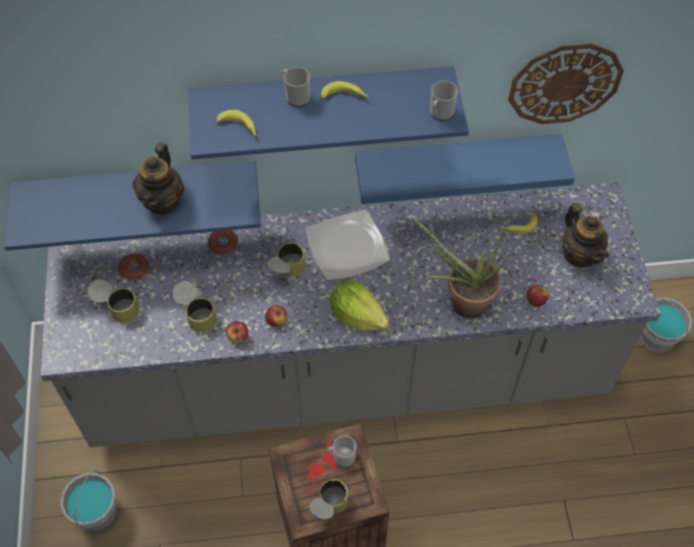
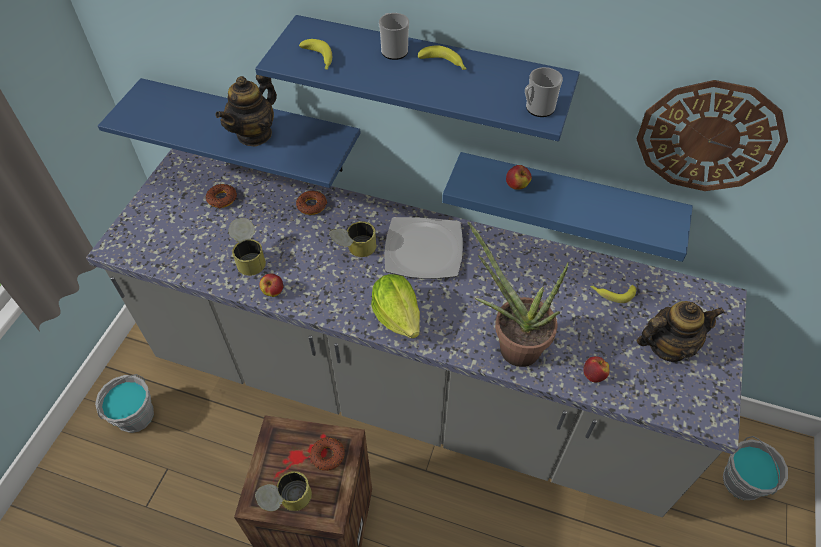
camera: 25 degrees right, 5 degrees down
can [88,279,139,323] -> none
apple [265,305,287,327] -> apple moved to [506,165,532,189]
mug [327,436,357,467] -> donut [310,437,345,471]
teapot [562,203,609,267] -> teapot turned 105 degrees counterclockwise [637,301,725,362]

